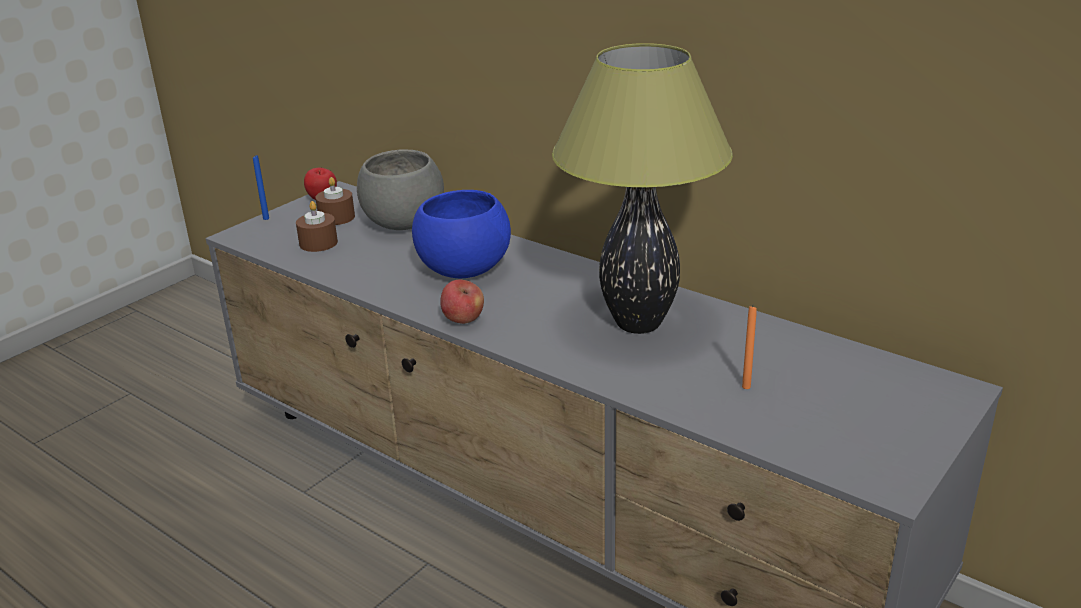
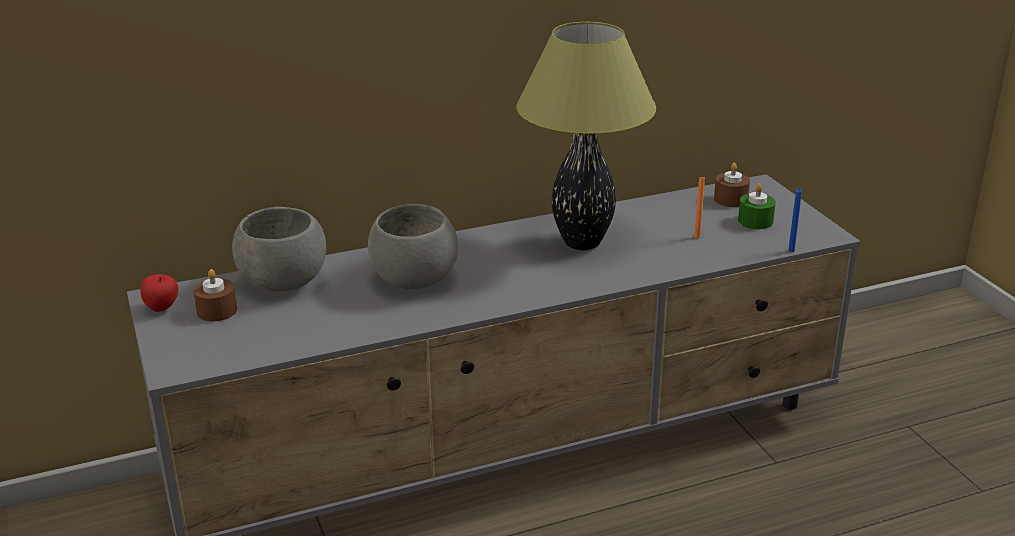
camera: 60 degrees left, 0 degrees up
blue candle [253,155,269,220] -> blue candle moved to [788,188,802,252]
brown candle [296,201,338,252] -> brown candle moved to [714,162,750,207]
blue bowl [412,190,511,278] -> grey bowl [368,204,458,289]
apple [440,280,484,324] -> none
none -> green candle [738,183,776,229]

